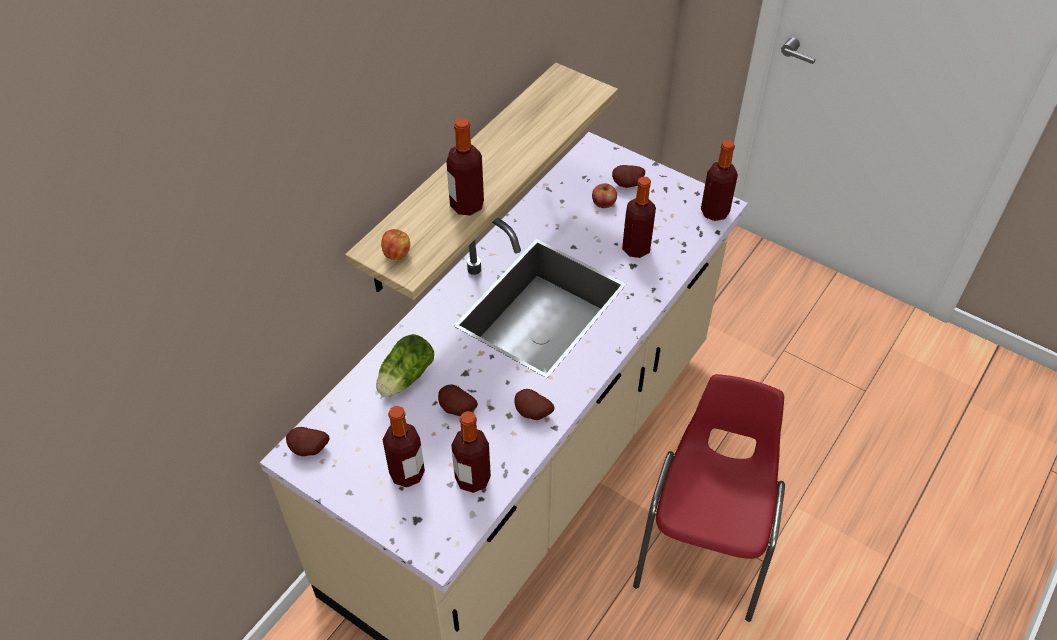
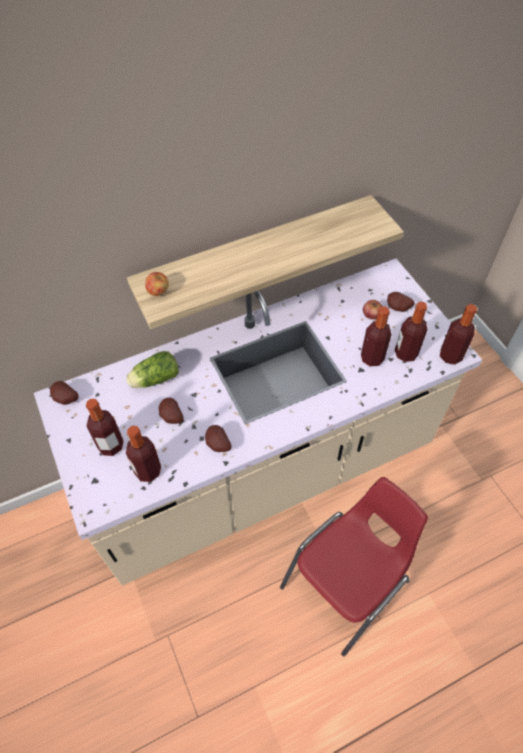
camera: 30 degrees right, 5 degrees up
bottle [446,118,484,216] -> bottle moved to [395,302,428,362]

